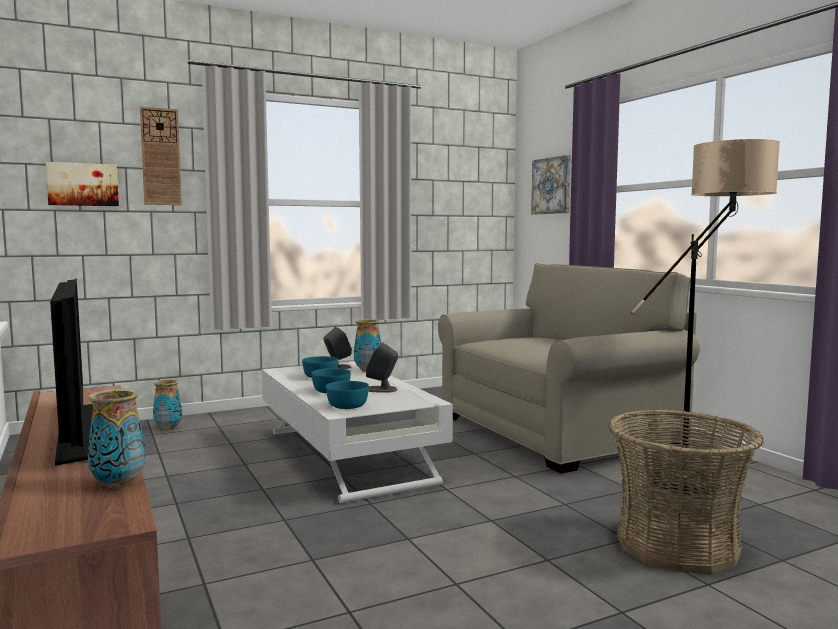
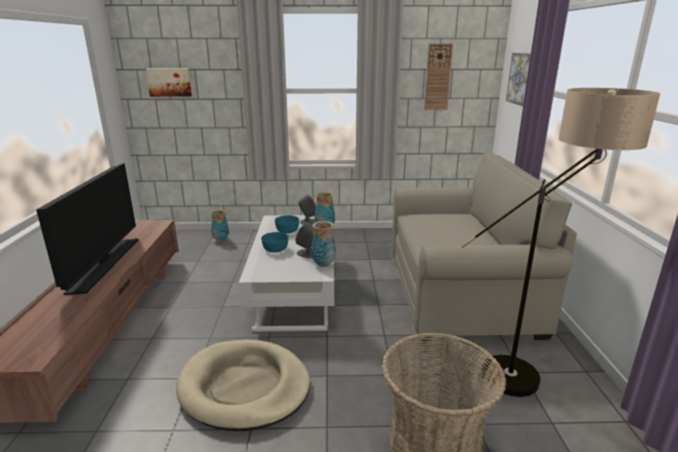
camera: 25 degrees right, 15 degrees up
vase [88,389,146,489] -> vase moved to [311,221,336,267]
wall clock [140,107,182,205] -> wall clock moved to [424,43,453,110]
turquoise bowl [326,381,369,409] -> none
none -> beige dog bed [176,339,310,431]

